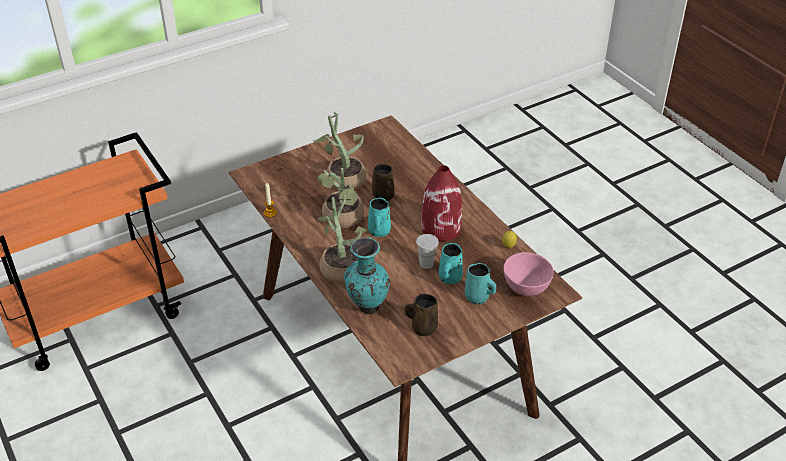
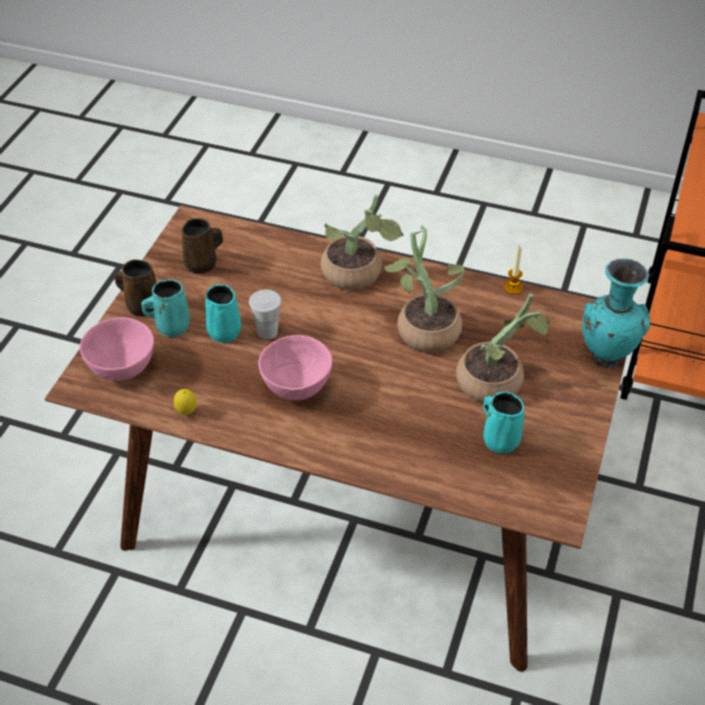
camera: 140 degrees right, 5 degrees up
turquoise vase [344,237,390,314] -> turquoise vase moved to [582,259,650,368]
turquoise mug [368,198,391,237] -> turquoise mug moved to [483,391,524,454]
brown mug [372,164,394,201] -> brown mug moved to [114,260,157,317]
red vase [421,165,462,241] -> pink bowl [258,335,332,400]

